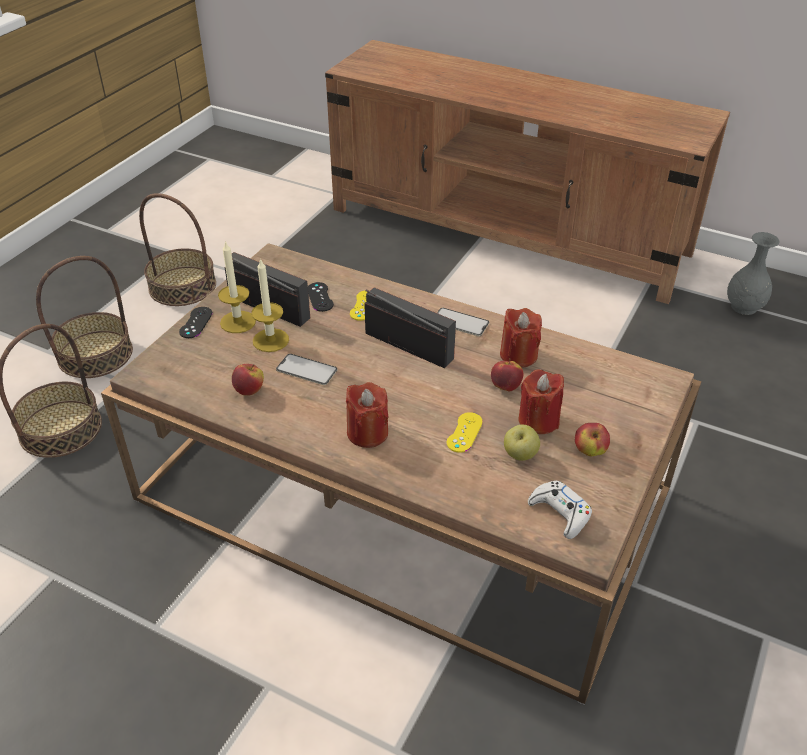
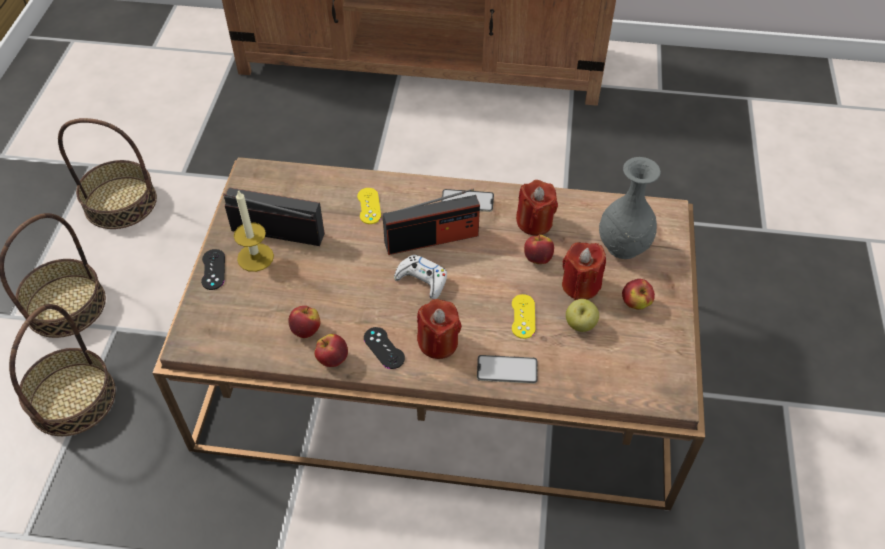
camera: 20 degrees left, 10 degrees up
candle [251,258,289,352] -> none
phone [276,354,338,385] -> phone moved to [477,355,537,384]
black game controller [308,282,334,312] -> black game controller moved to [364,327,405,369]
radio [364,287,456,368] -> radio turned 150 degrees clockwise [383,188,480,255]
white game controller [528,480,592,539] -> white game controller moved to [394,255,447,299]
grey vase [727,232,780,315] -> grey vase moved to [599,157,661,259]
none -> apple [314,334,348,367]

